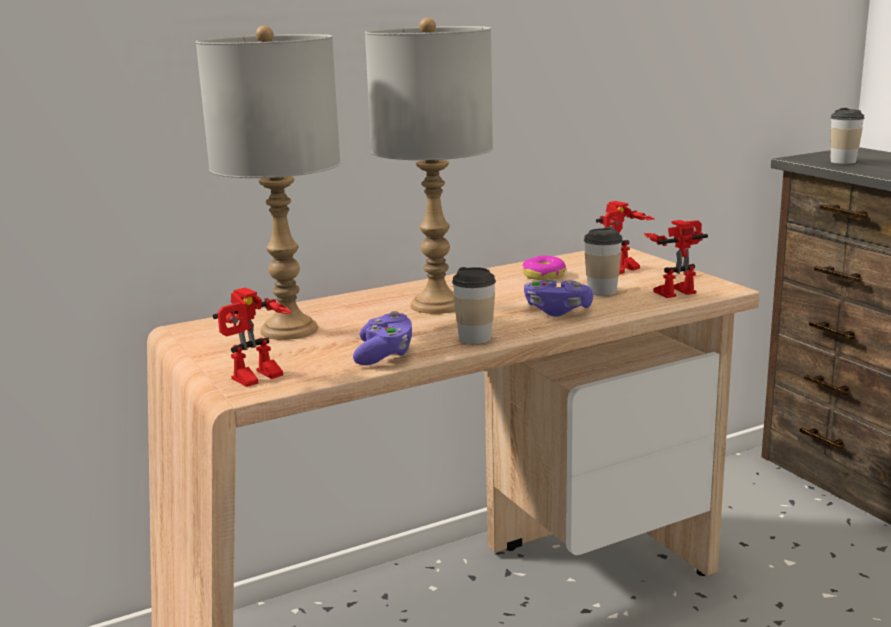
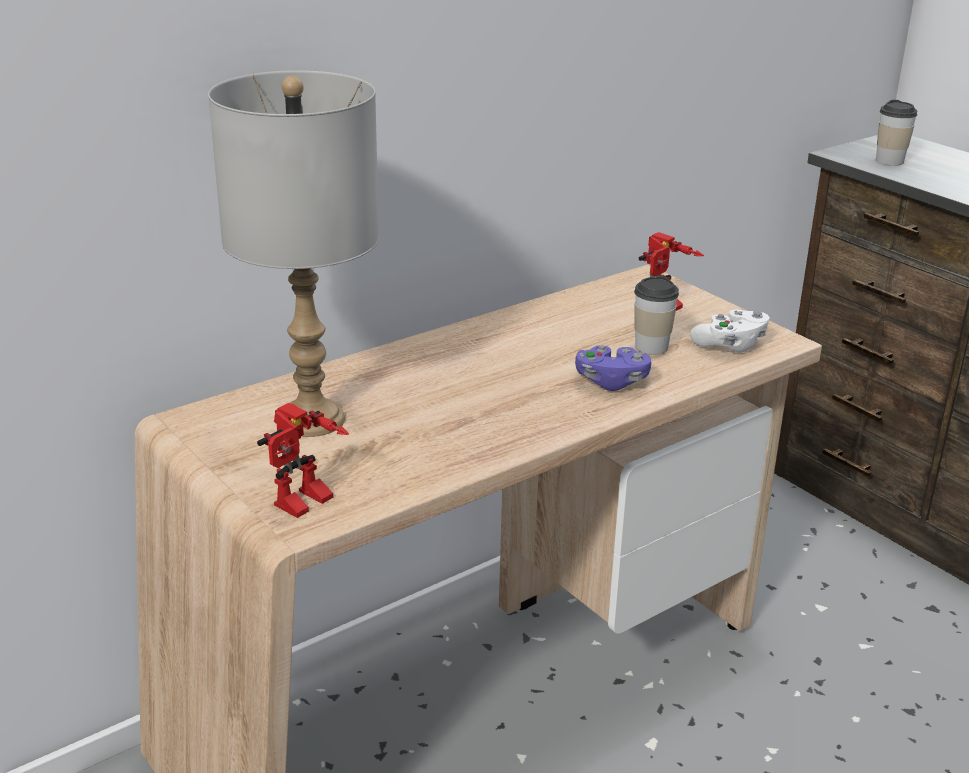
camera: 10 degrees left, 10 degrees up
purple game controller [353,311,412,365] -> none
grey table lamp [365,18,493,314] -> none
cup [452,267,496,344] -> none
donut [522,256,567,280] -> none
toy robot [644,220,708,298] -> white game controller [690,309,769,353]

